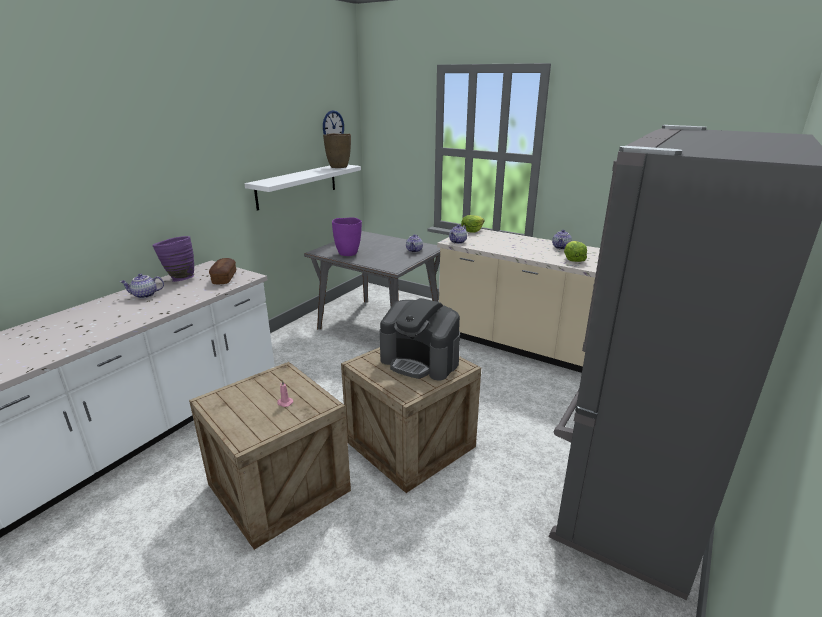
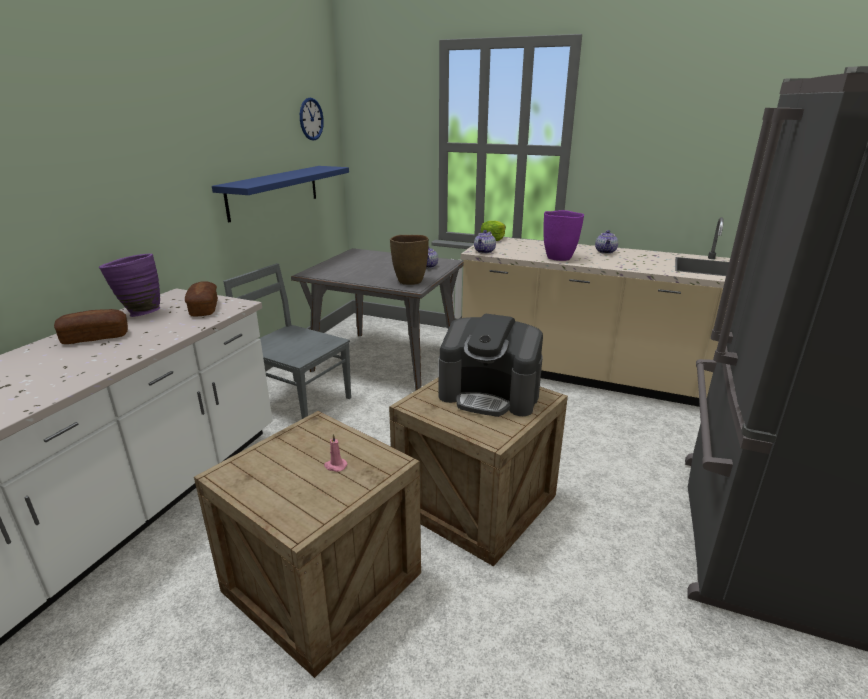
camera: 10 degrees left, 0 degrees up
teapot [120,274,164,299] -> bread [54,309,128,344]
white shelf [245,165,361,211] -> blue shelf [212,166,349,223]
brown vase [323,133,351,168] -> brown vase moved to [390,235,429,285]
purple vase [332,217,362,256] -> purple vase moved to [543,210,584,261]
lettuce [564,241,587,262] -> none
none -> grey chair [223,263,351,419]

